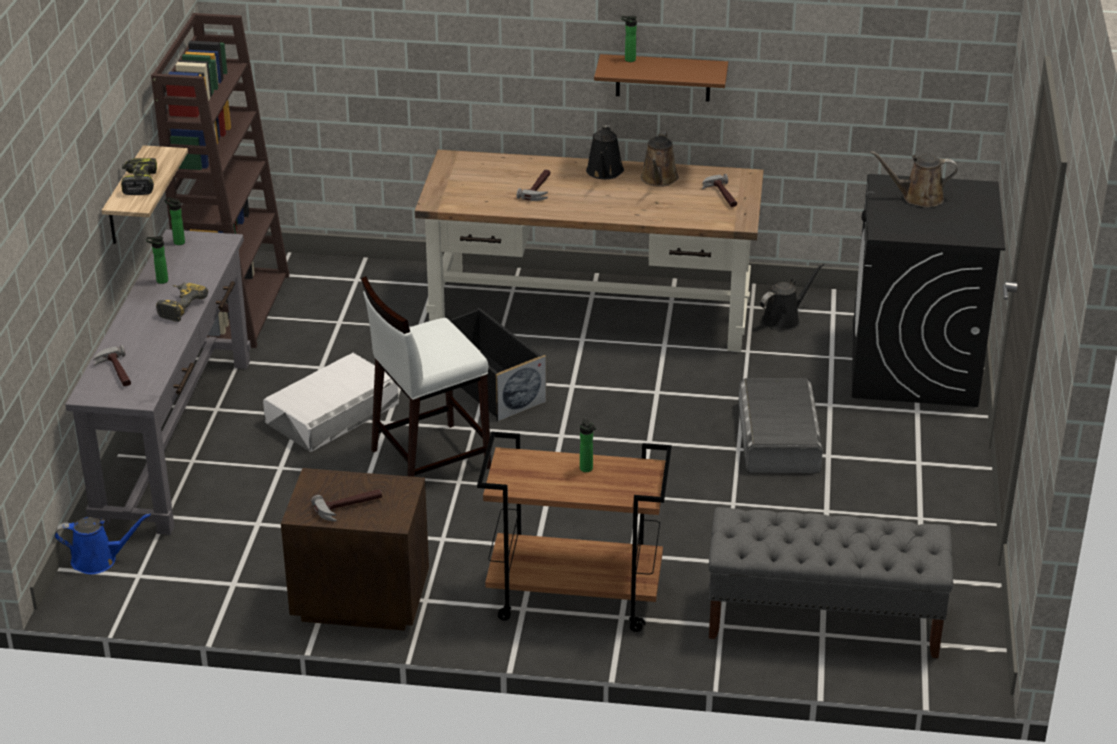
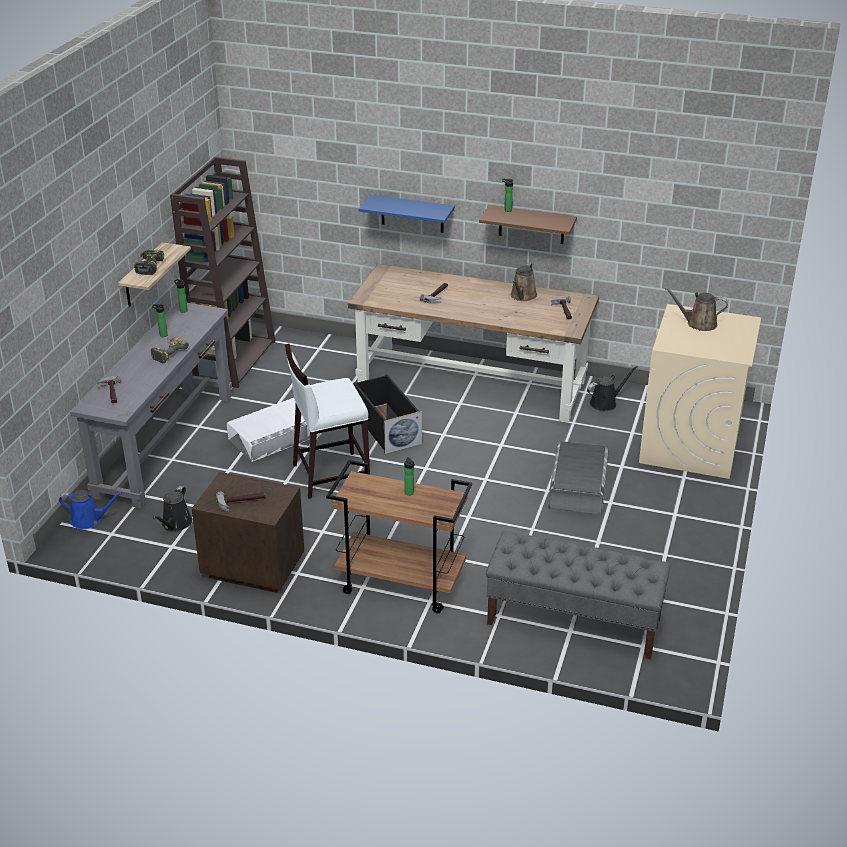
camera: 10 degrees right, 0 degrees up
black watering can [586,125,624,179] -> black watering can moved to [153,486,193,532]
black washing machine [852,174,1005,407] -> beige washing machine [639,304,761,479]
none -> blue shelf [359,195,455,233]

